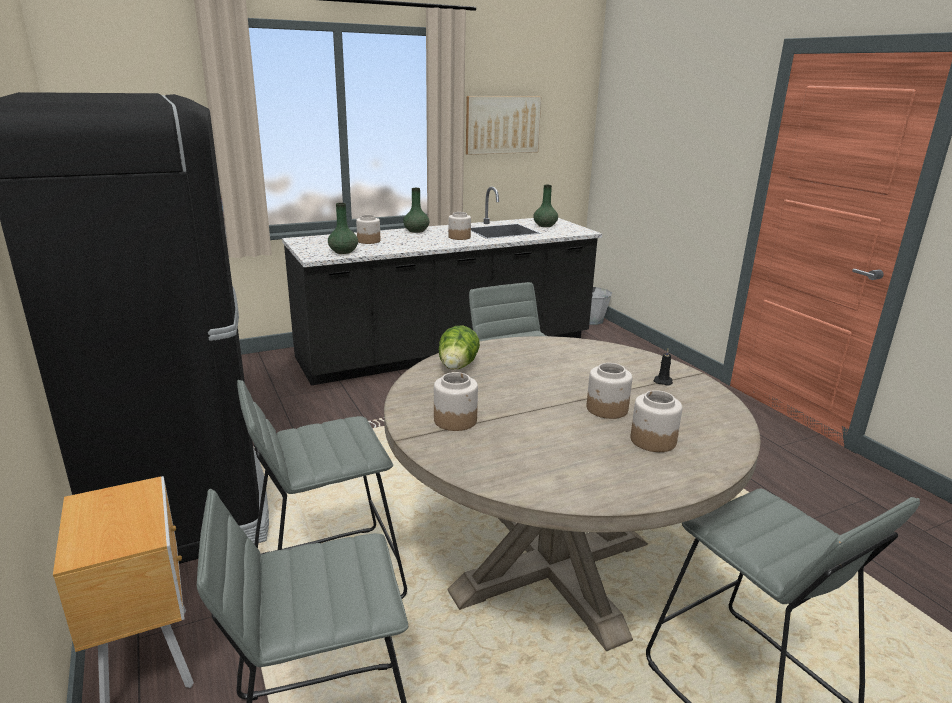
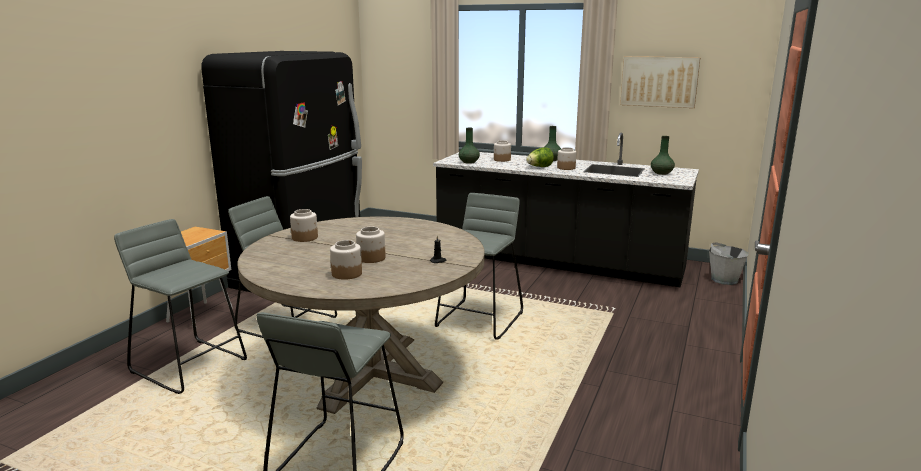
camera: 50 degrees right, 5 degrees down
lettuce [439,326,480,370] -> lettuce moved to [526,147,554,167]

